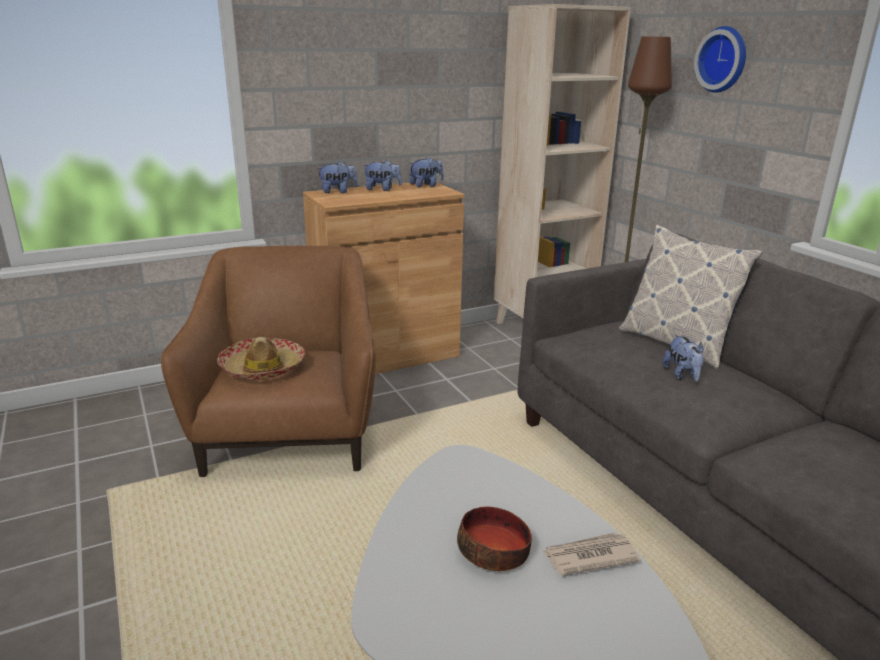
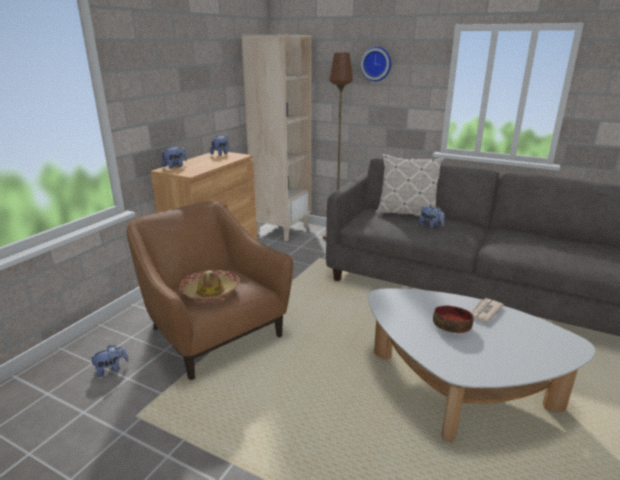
camera: 35 degrees left, 0 degrees up
plush toy [363,160,402,191] -> plush toy moved to [89,345,129,377]

